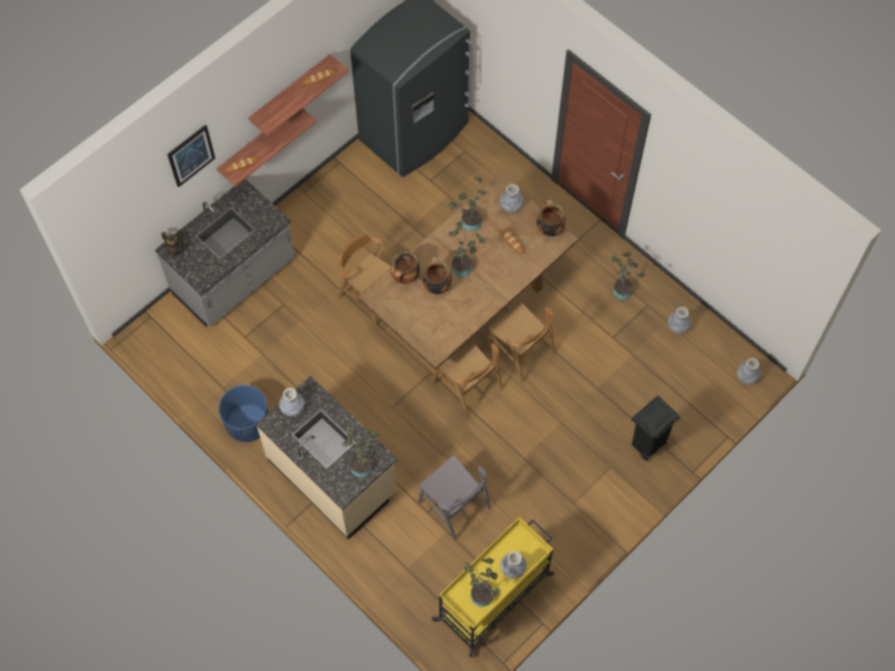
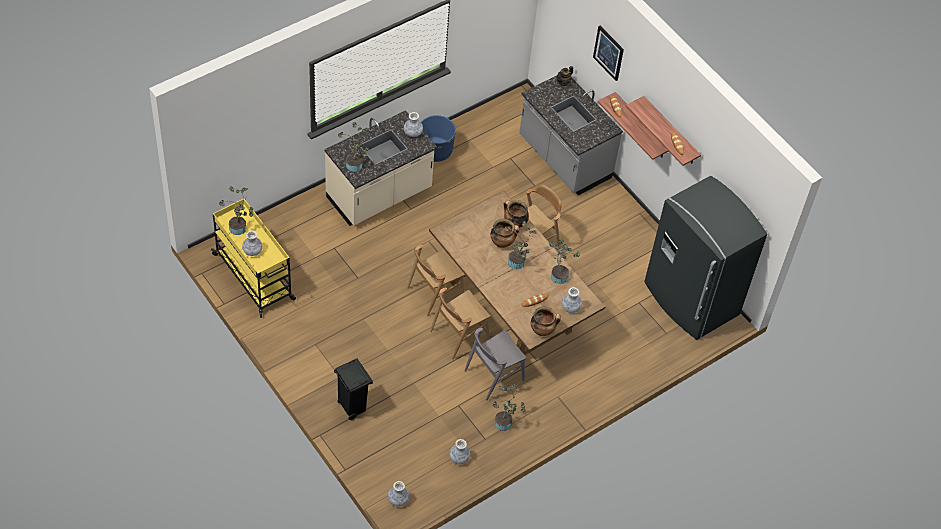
camera: 95 degrees right, 10 degrees down
grey chair [418,456,491,541] -> grey chair moved to [464,328,526,400]

